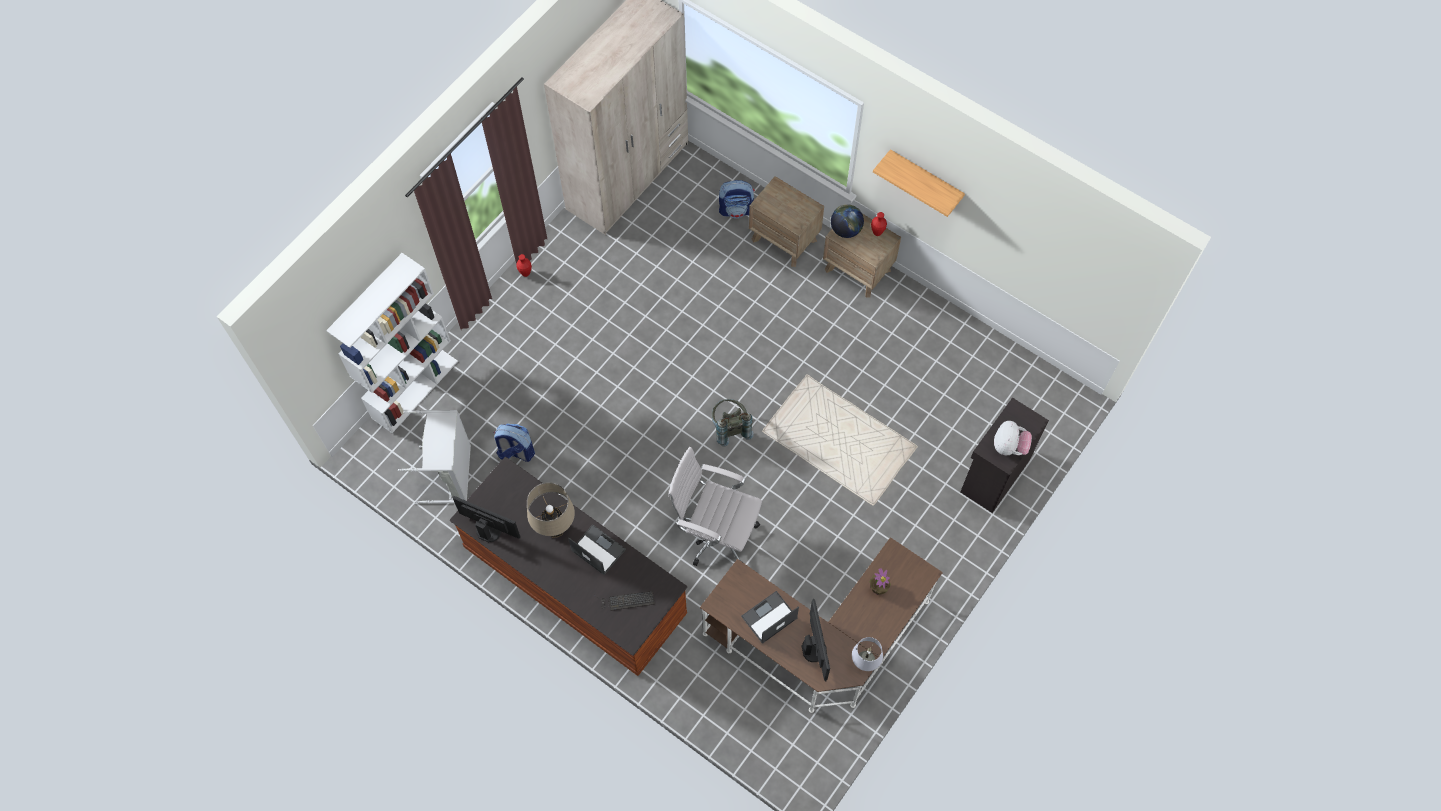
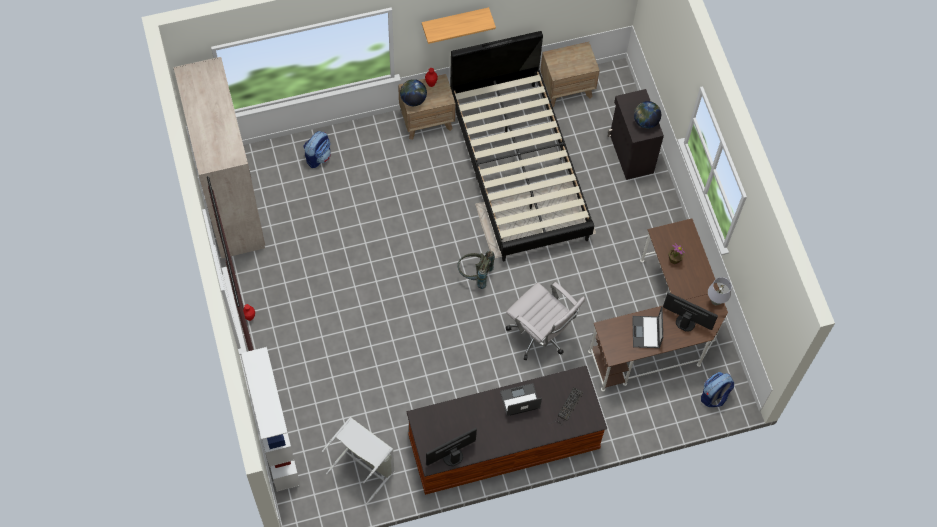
camera: 55 degrees left, 0 degrees up
backpack [493,423,535,462] -> backpack moved to [701,372,734,407]
beige table lamp [527,482,575,538] -> none
white office chair [668,447,762,566] -> white office chair turned 105 degrees counterclockwise [506,282,585,360]
brown nightstand [749,176,824,267] -> brown nightstand moved to [540,42,600,107]
plush toy [994,421,1032,455] -> globe [634,101,661,129]
none -> black bed [450,31,594,261]

